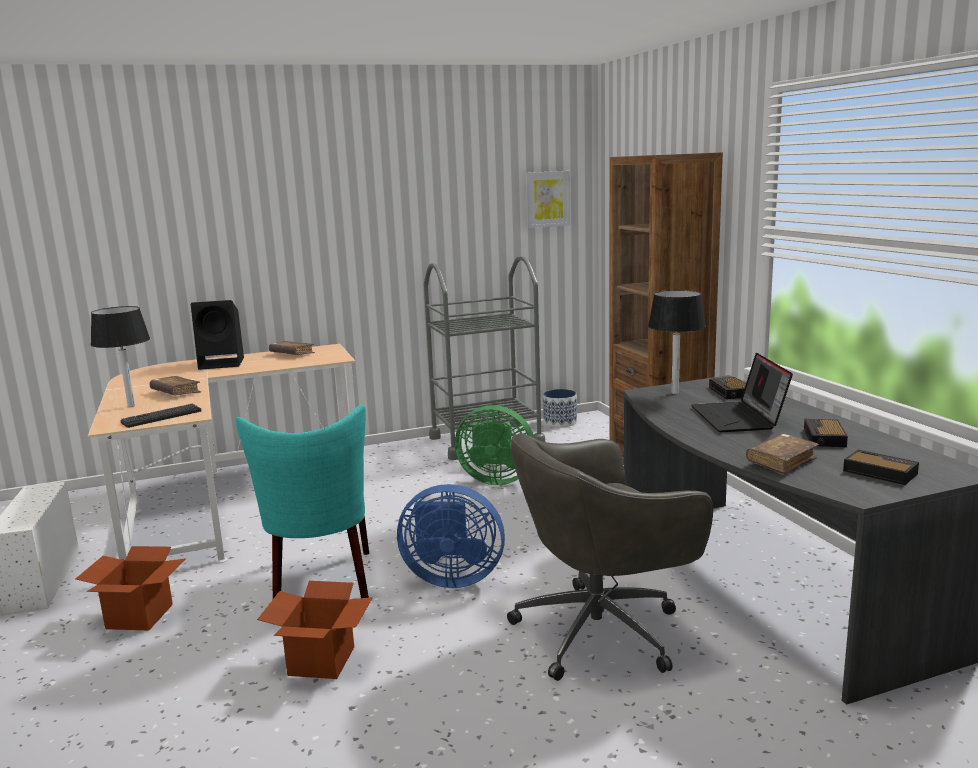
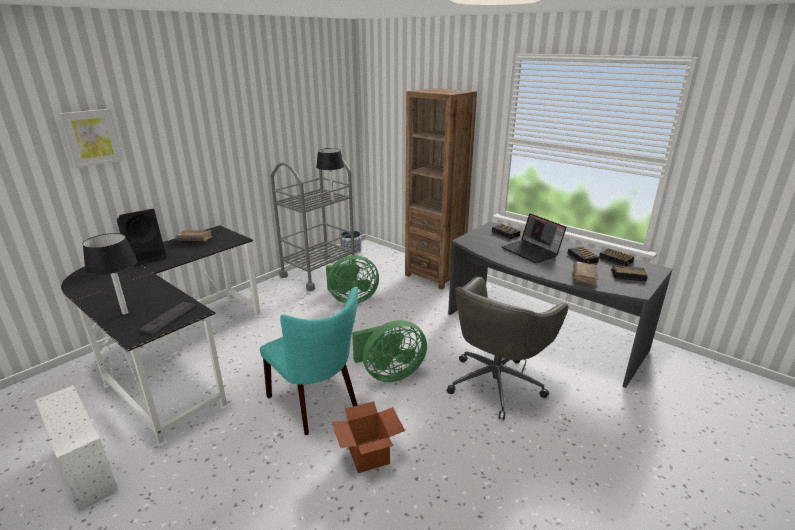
camera: 30 degrees left, 10 degrees up
cardboard box [75,546,186,630] -> none
beige desk [88,344,355,563] -> black desk [61,226,261,446]
brown book [150,376,201,395] -> none
blue fan [397,484,505,588] -> green fan [352,320,427,382]
picture [525,171,570,228] -> picture moved to [59,109,124,168]
black table lamp [648,290,706,394] -> black table lamp moved to [316,148,344,200]
none -> alarm clock [599,249,634,266]

